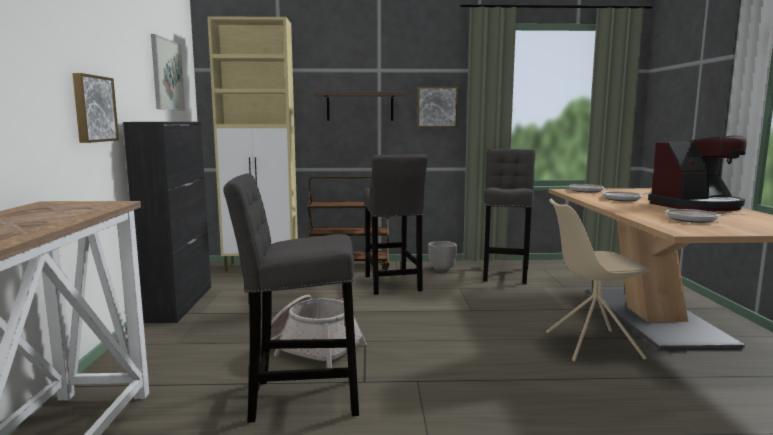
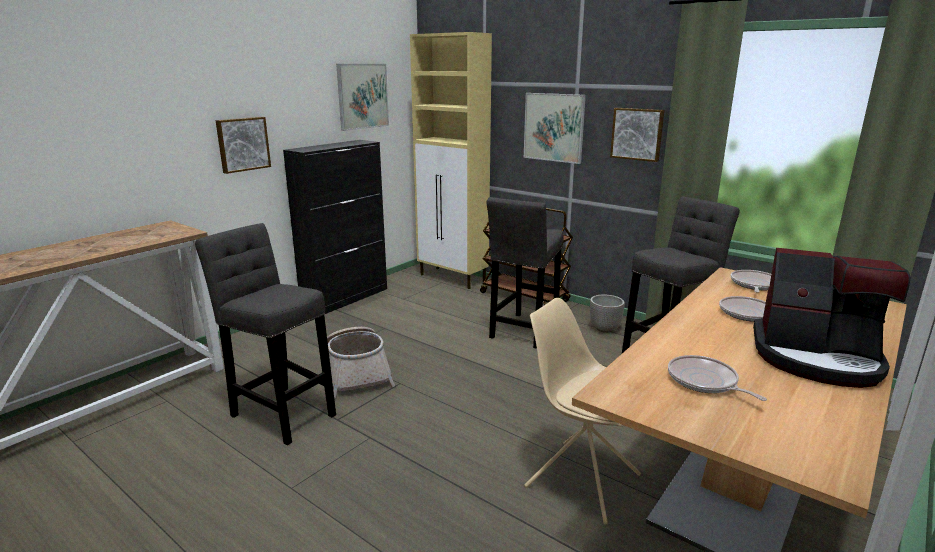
camera: 40 degrees right, 10 degrees up
shelf [314,91,405,121] -> picture [524,93,586,164]

